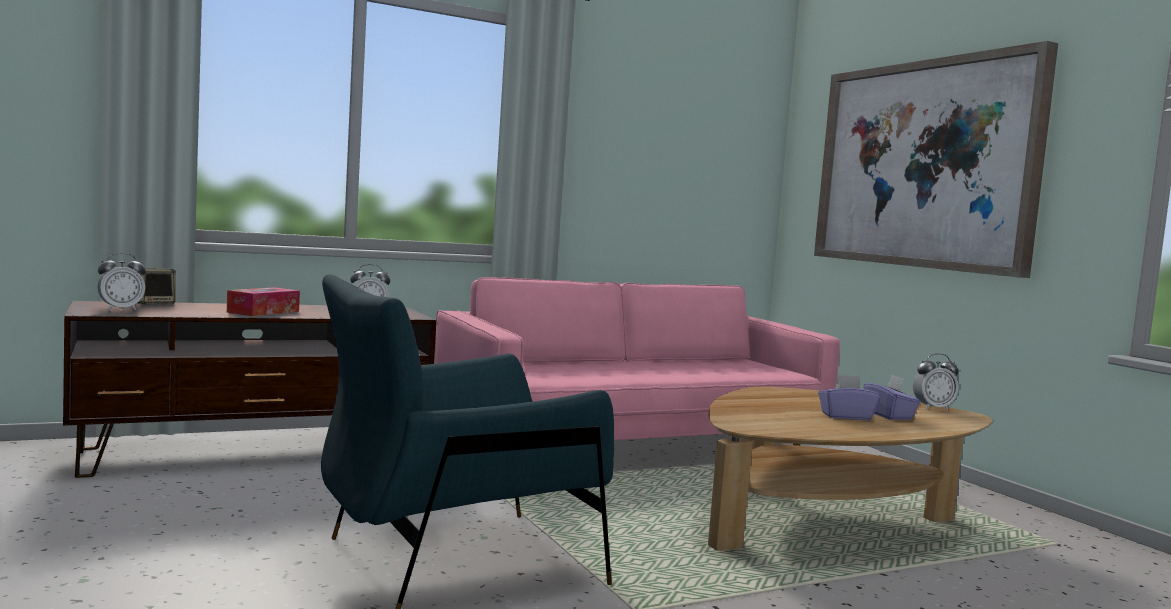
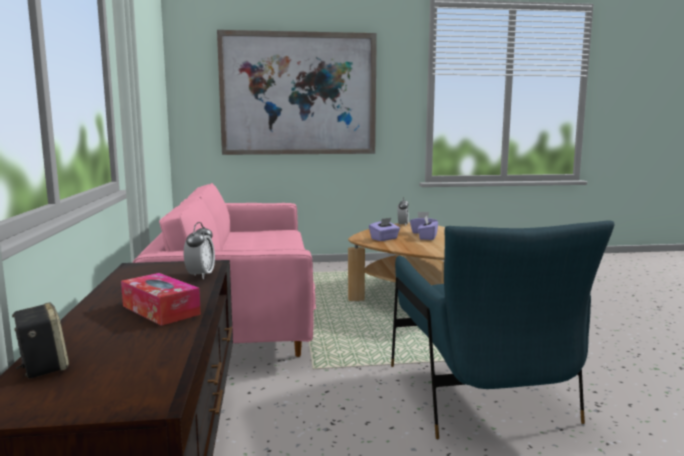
camera: 70 degrees left, 5 degrees up
alarm clock [97,253,146,311] -> none
none -> purple tissue box [369,218,400,241]

